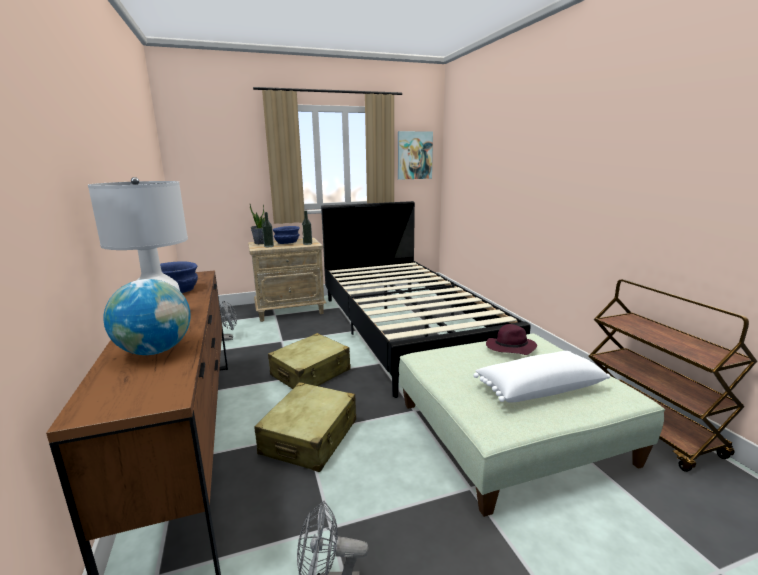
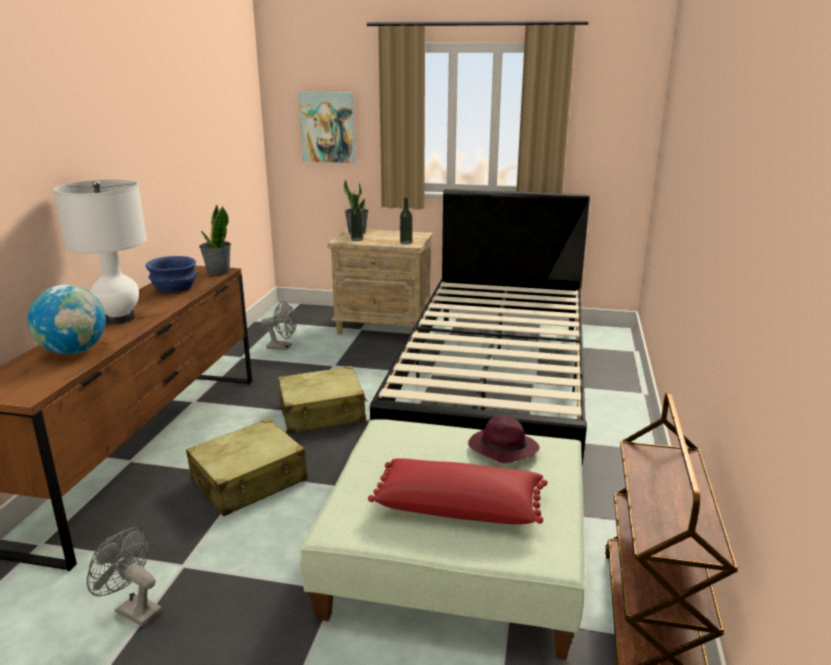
camera: 30 degrees right, 5 degrees up
blue bowl [273,226,300,244] -> none
picture [398,131,433,180] -> picture moved to [299,91,355,163]
white pillow [473,351,610,403] -> red pillow [368,458,548,524]
none -> potted plant [199,205,231,275]

